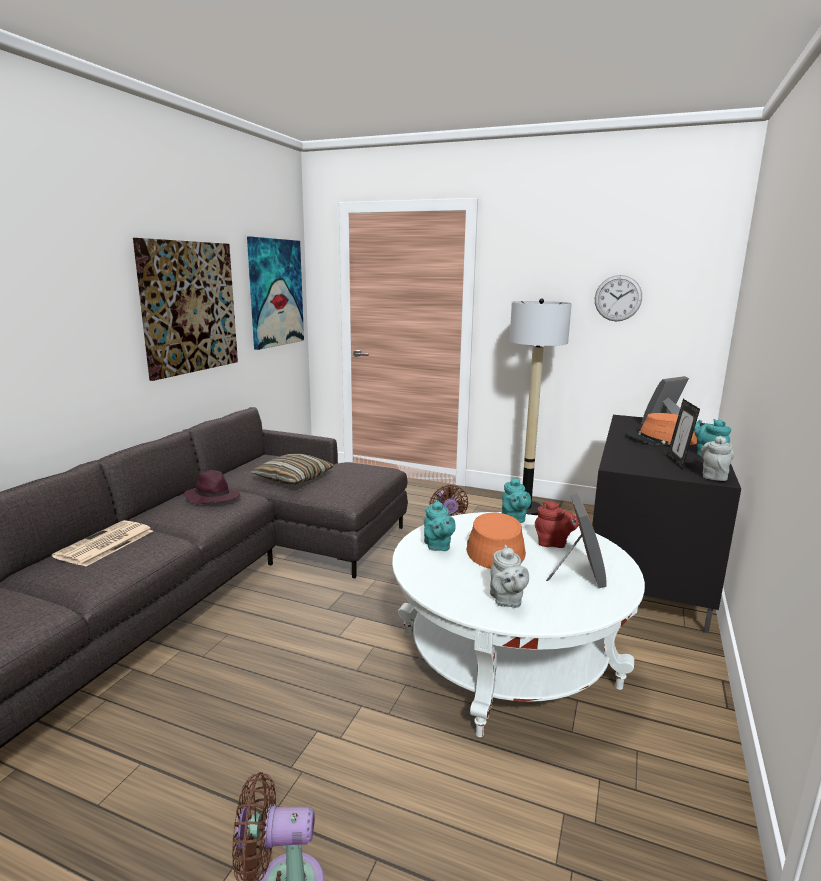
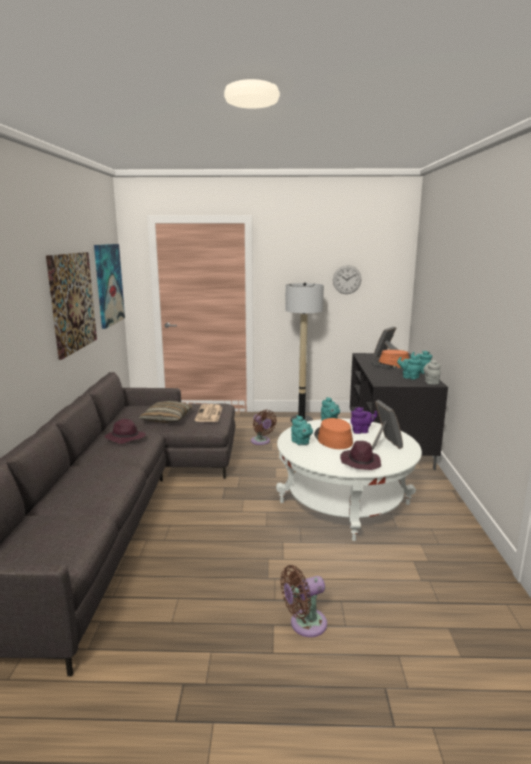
camera: 20 degrees left, 0 degrees up
newspaper [52,520,153,567] -> newspaper moved to [195,404,223,422]
grey teapot [490,545,529,608] -> purple hat [340,441,381,470]
red teapot [535,501,579,548] -> purple teapot [351,407,377,434]
picture frame [667,399,700,469] -> turquoise teapot [397,356,422,380]

